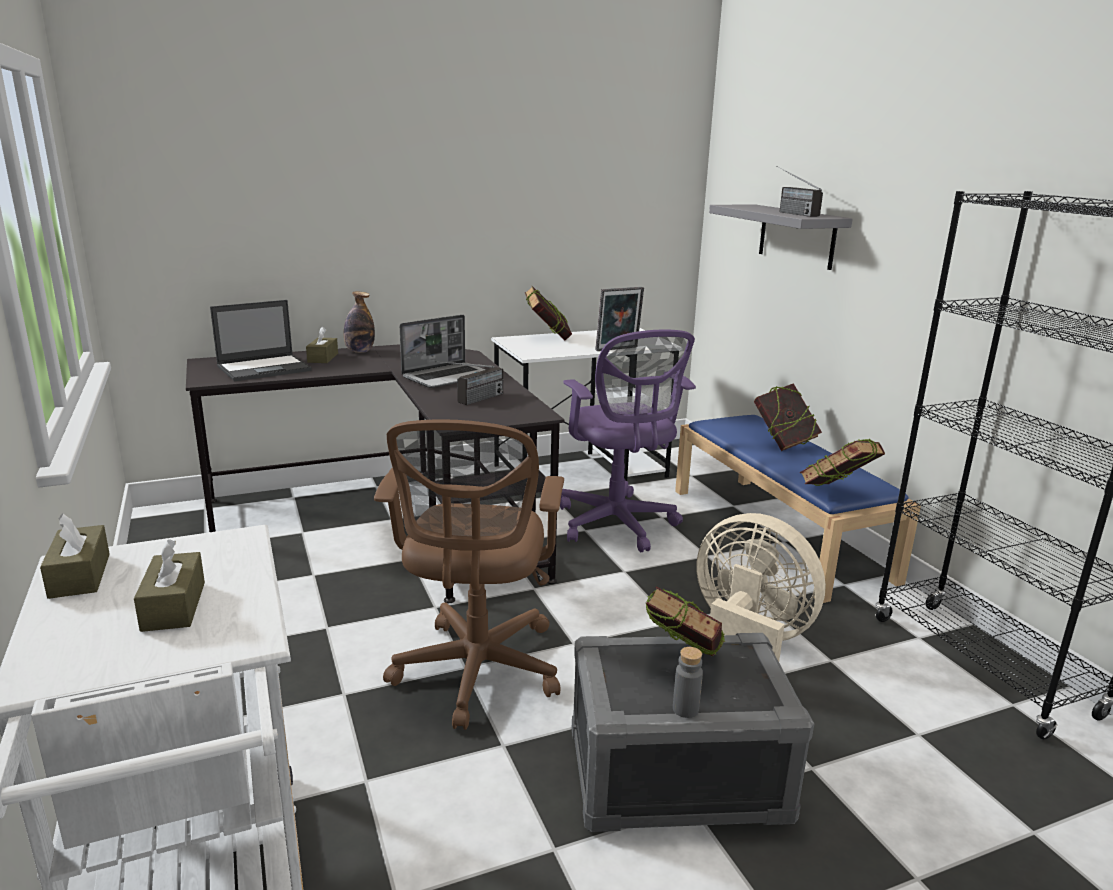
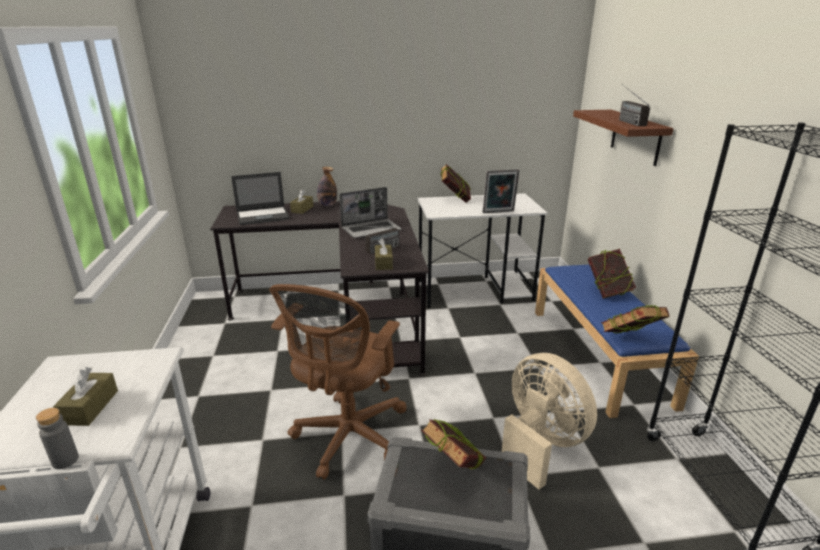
camera: 15 degrees right, 5 degrees up
brown tissue box [40,513,110,599] -> brown tissue box moved to [375,238,393,270]
purple office chair [560,330,696,552] -> none
grey bottle [673,647,703,718] -> grey bottle moved to [36,408,79,469]
grey shelf [709,204,852,270] -> brown shelf [573,110,674,166]

